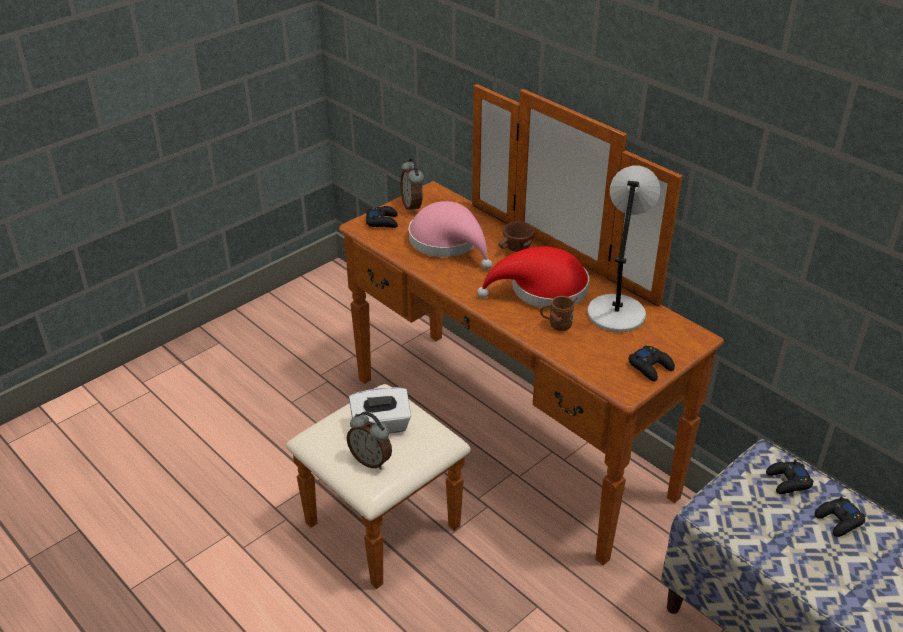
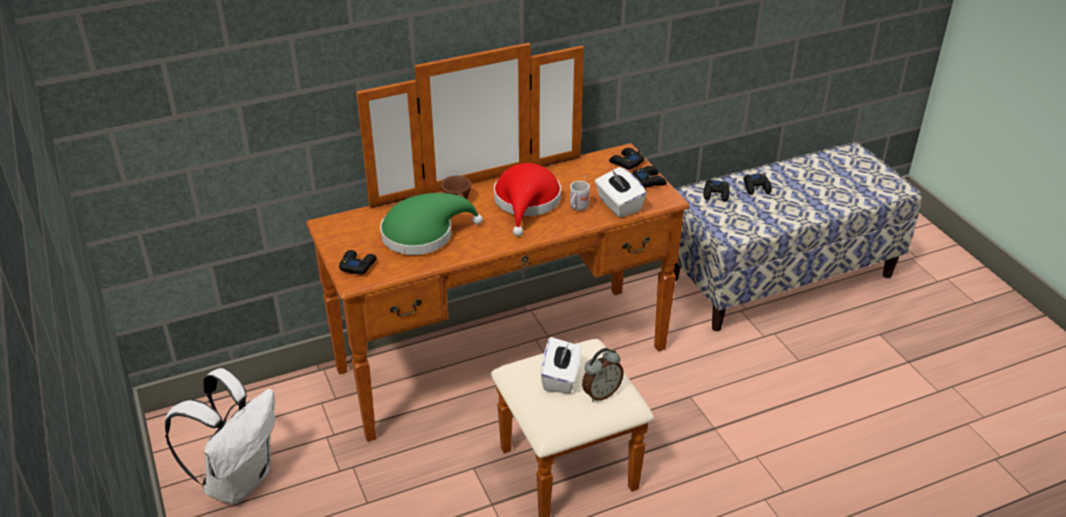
camera: 70 degrees left, 0 degrees up
alarm clock [400,158,424,213] -> none
pink hat [408,201,492,270] -> green hat [380,193,483,255]
brown mug [540,296,577,331] -> white mug [570,175,590,211]
grey table lamp [587,166,660,332] -> none
none -> white backpack [165,368,275,504]
none -> white tissue box [595,167,646,218]
none -> black game controller [609,148,645,169]

